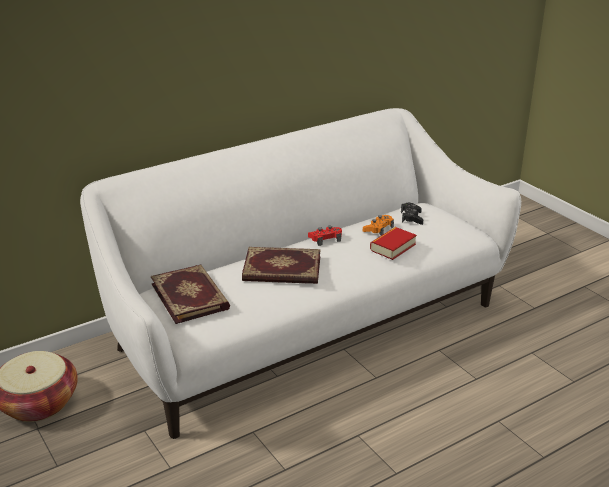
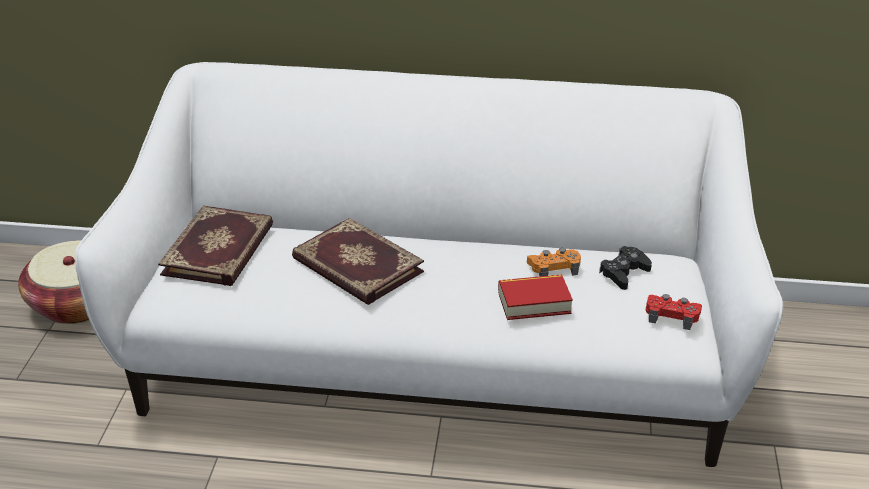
camera: 40 degrees right, 5 degrees up
red game controller [308,226,342,246] -> red game controller moved to [646,294,702,330]

